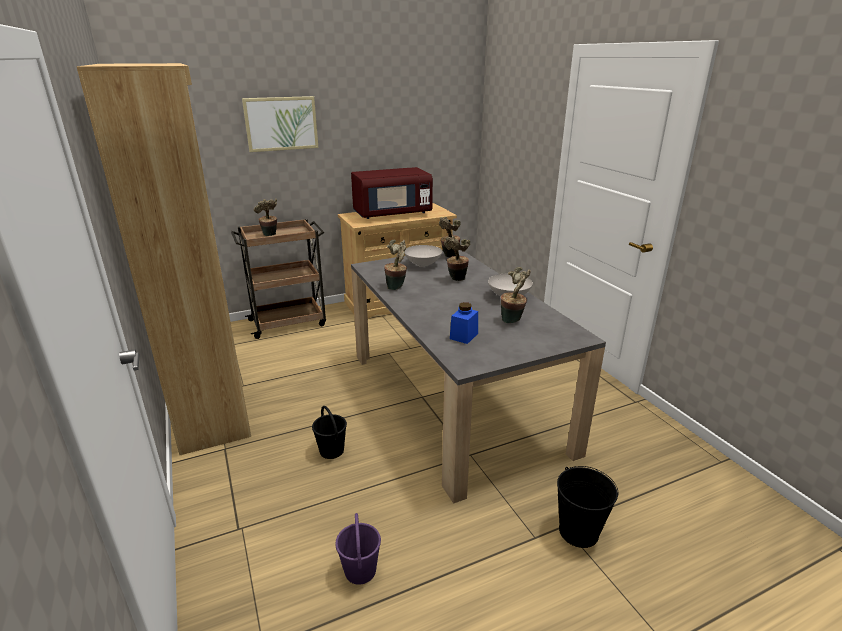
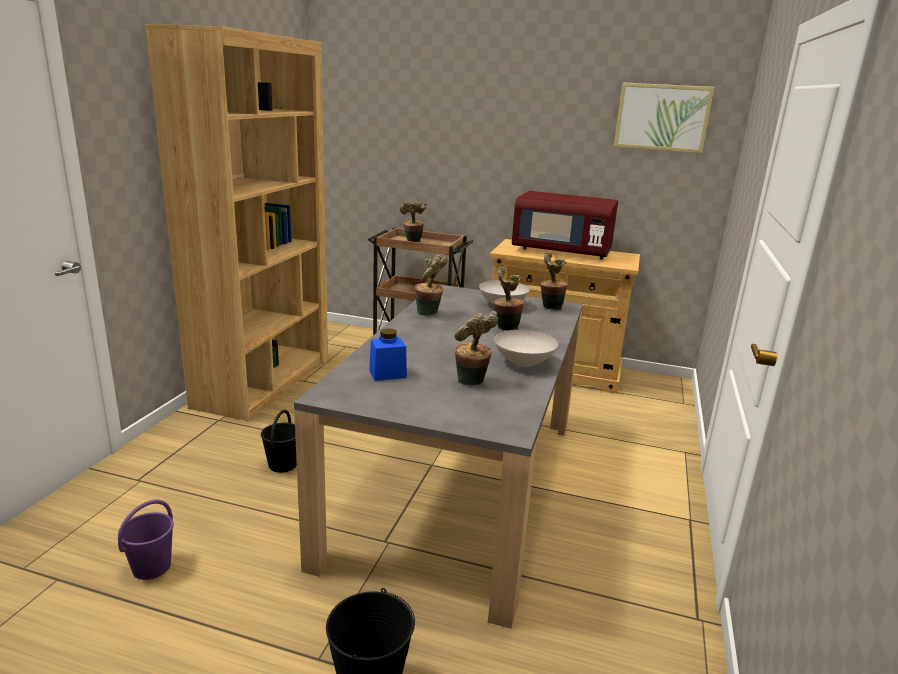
camera: 40 degrees right, 5 degrees down
picture [242,96,318,152] -> picture moved to [614,83,714,153]

